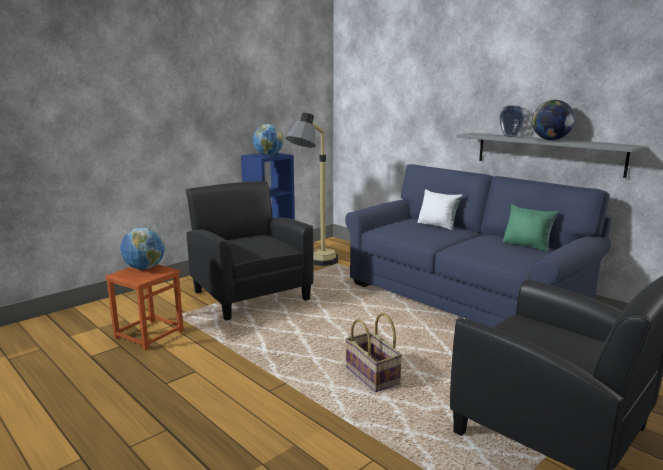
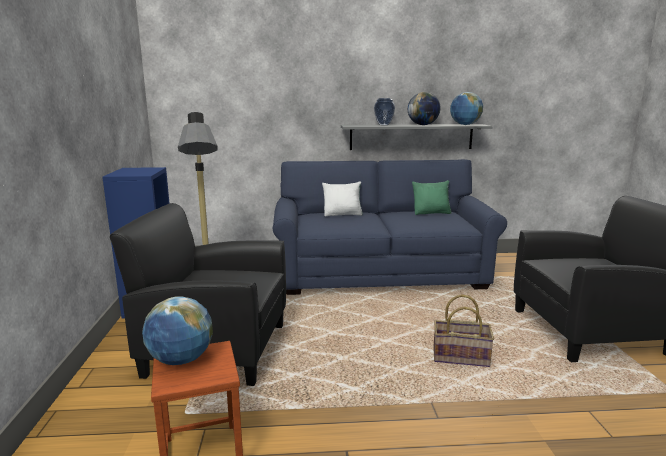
camera: 50 degrees left, 0 degrees up
globe [252,124,284,156] -> globe moved to [450,92,483,125]

